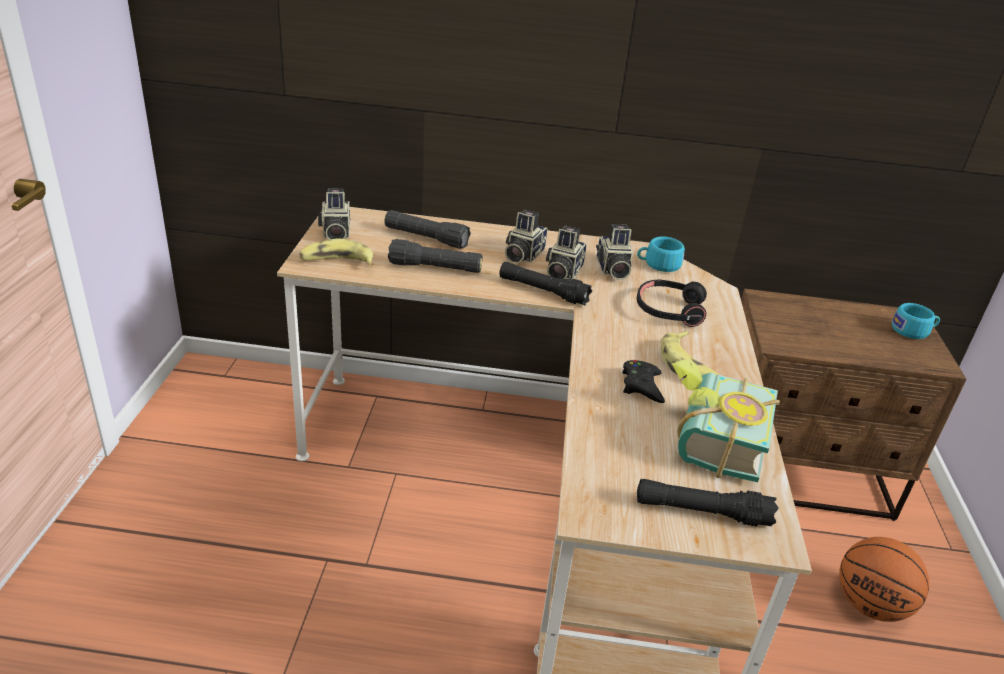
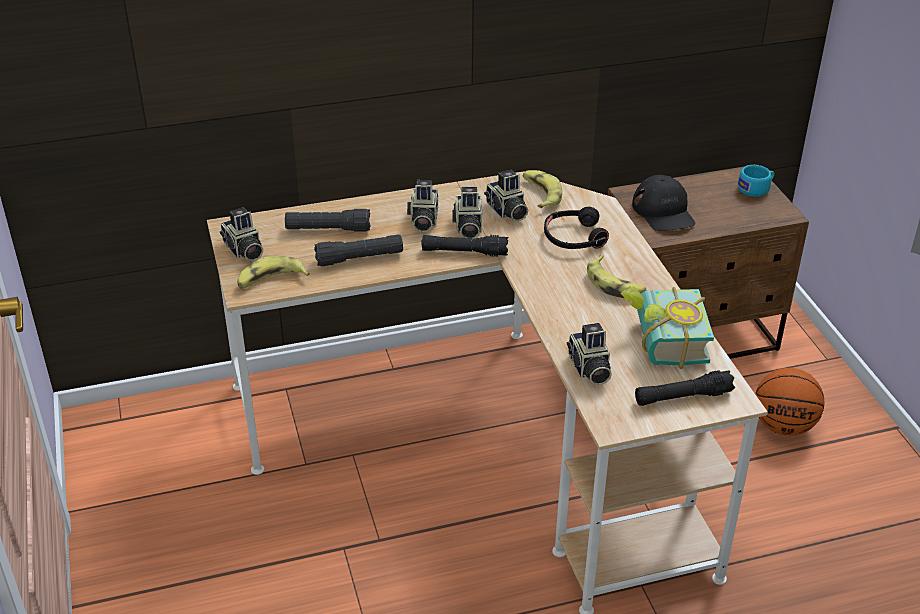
camera: 20 degrees left, 5 degrees up
black game controller [622,360,665,403] -> none
turquoise cup [637,237,685,272] -> banana [523,170,562,208]
none -> camera [567,323,612,385]
none -> black cap [632,175,695,231]

